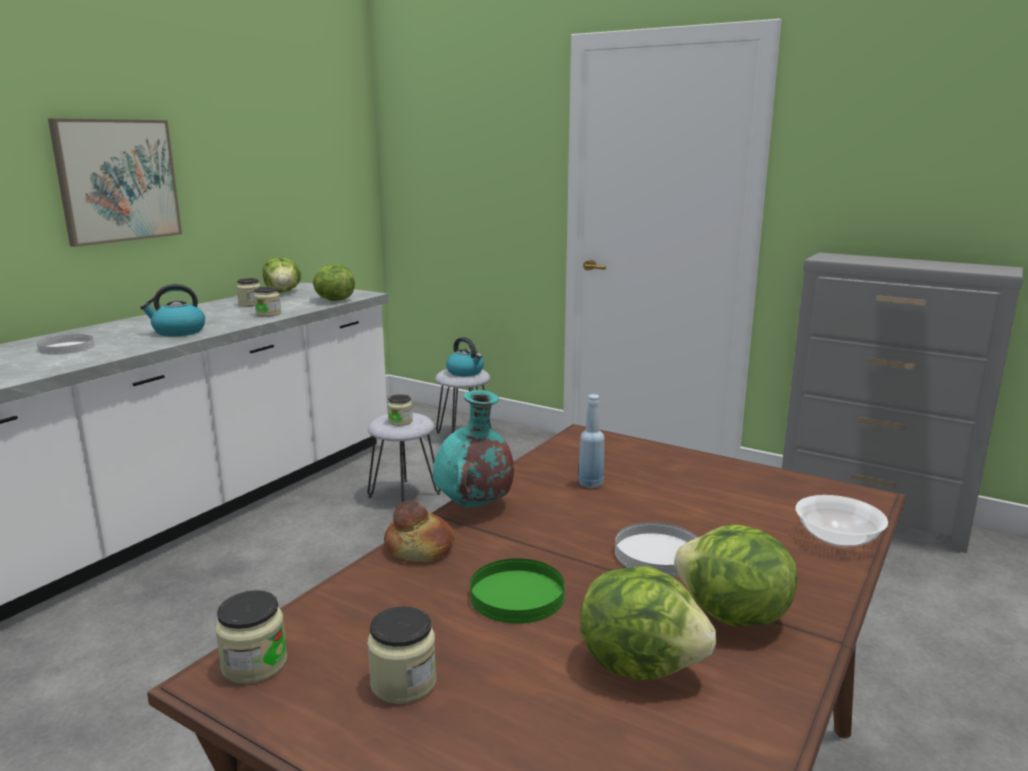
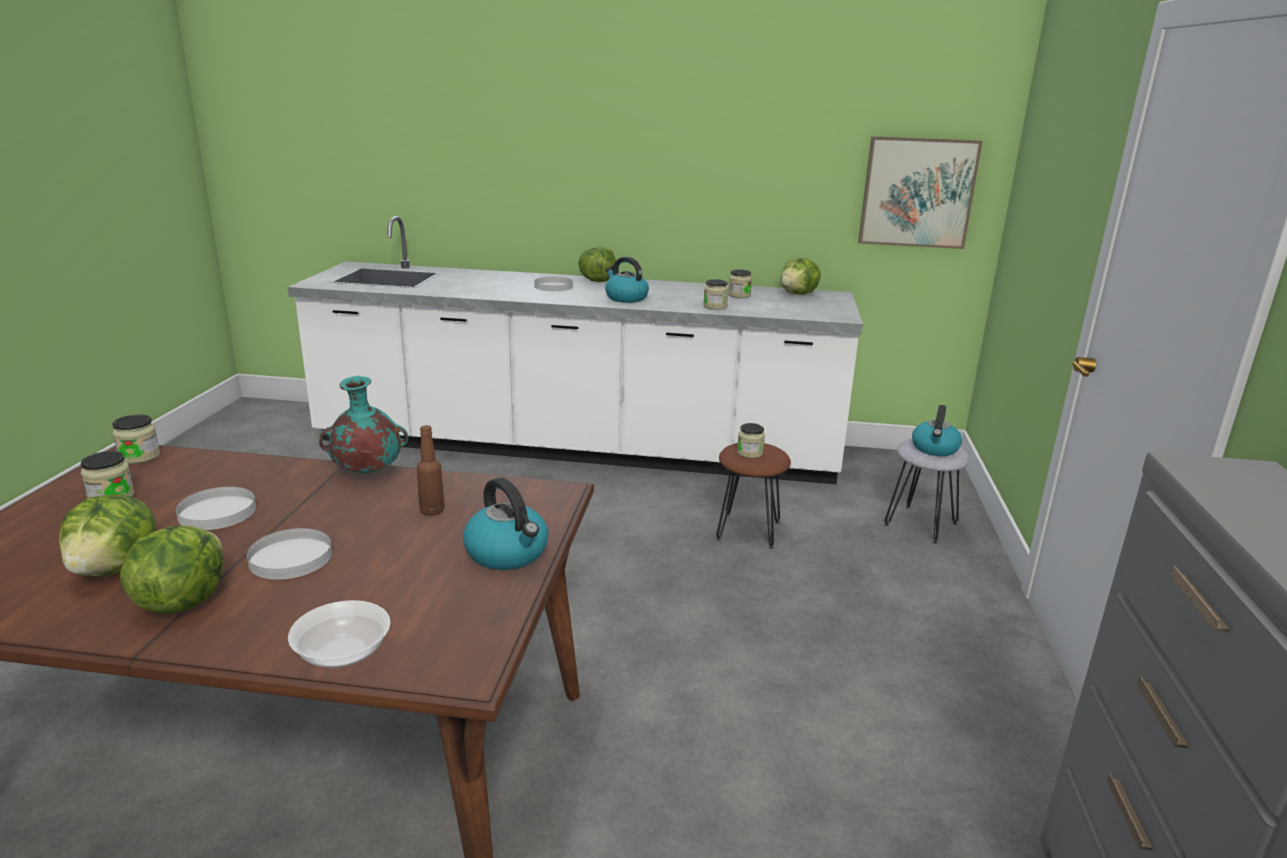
camera: 65 degrees right, 5 degrees up
picture [48,118,182,247] -> picture moved to [858,136,983,249]
lettuce [313,264,355,301] -> lettuce moved to [578,246,616,282]
grey stool [367,413,441,502] -> brown stool [716,443,791,549]
bread [384,501,454,562] -> none
green plate [470,558,565,624] -> white plate [176,487,256,530]
blue bottle [579,394,605,488] -> brown bottle [417,425,444,516]
none -> kettle [463,477,548,570]

